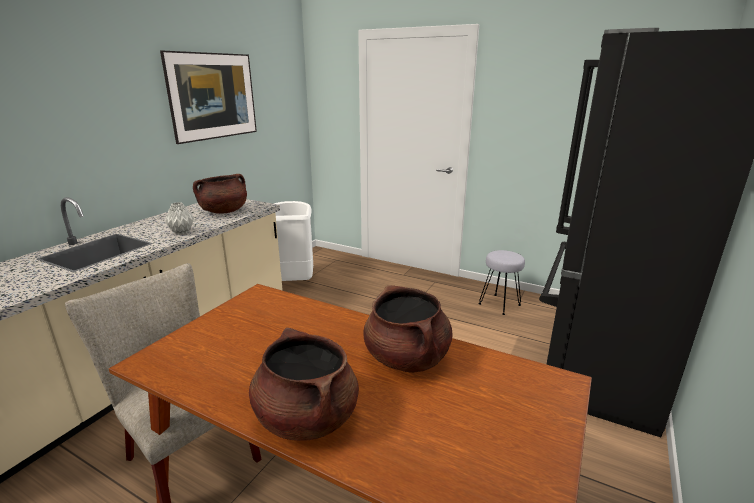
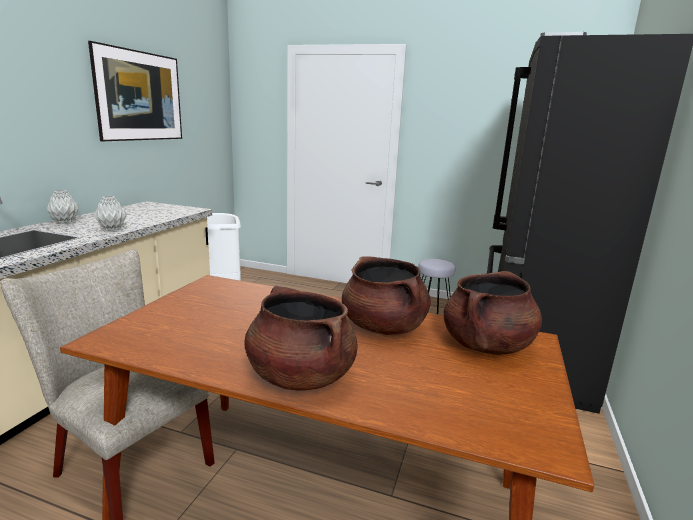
camera: 10 degrees left, 5 degrees down
brown cooking pot [193,174,247,214] -> brown cooking pot moved to [444,271,542,355]
none -> grey vase [46,190,79,223]

